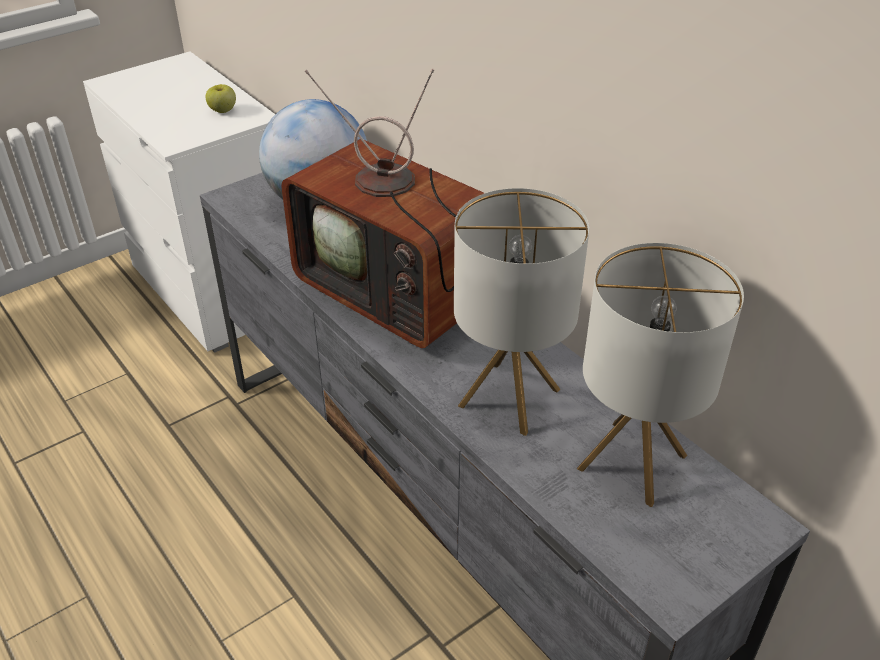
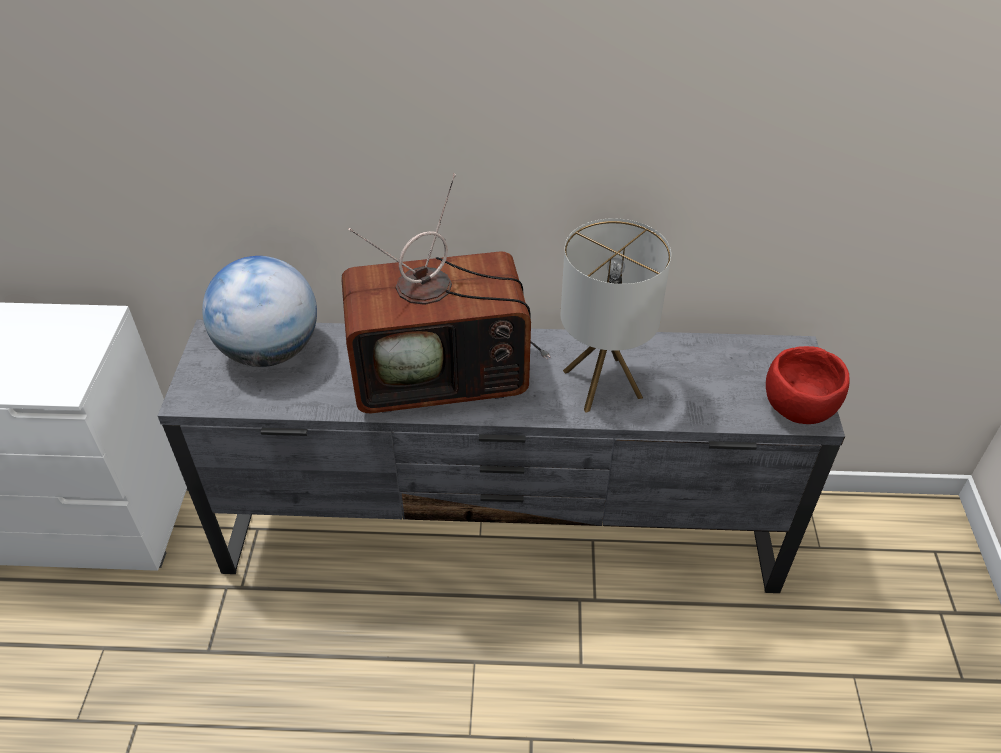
camera: 50 degrees left, 5 degrees up
apple [206,84,236,113] -> none
table lamp [577,243,744,507] -> none
none -> red bowl [766,346,850,424]

